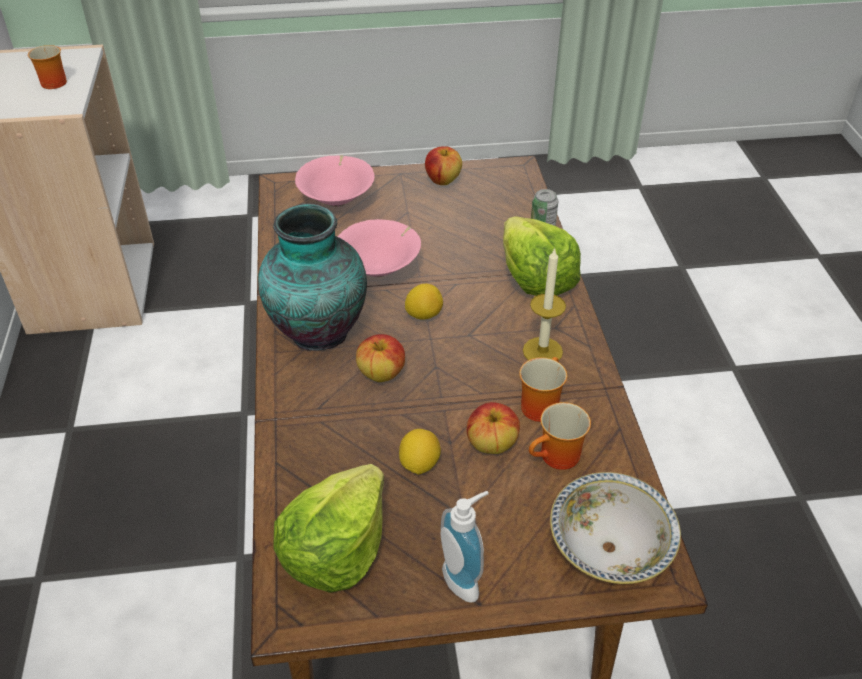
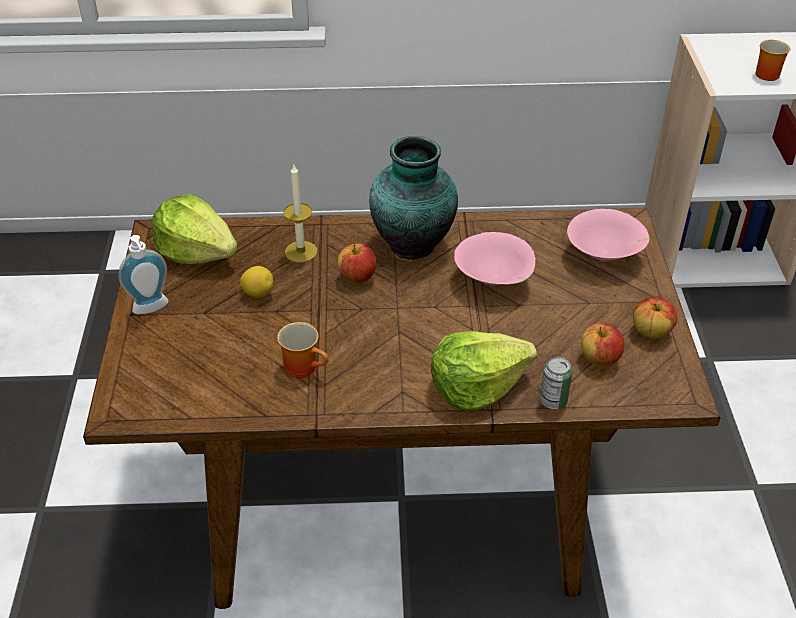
camera: 95 degrees right, 0 degrees up
lemon [405,284,443,320] -> none
apple [467,402,520,454] -> apple moved to [581,323,625,366]
candle [523,247,566,360] -> candle moved to [283,165,318,263]
mug [529,402,591,470] -> none
bowl [550,472,681,584] -> none

